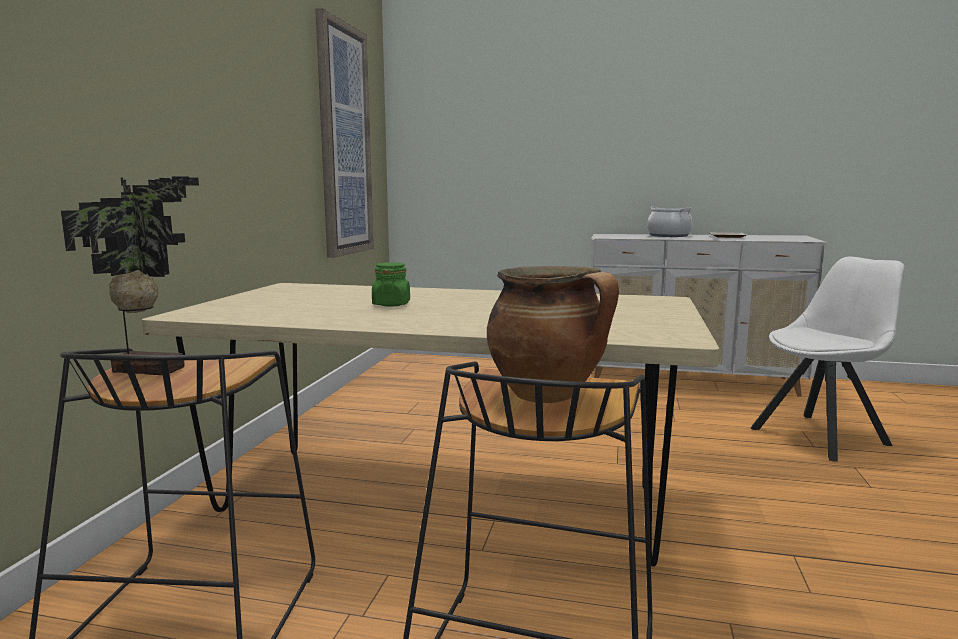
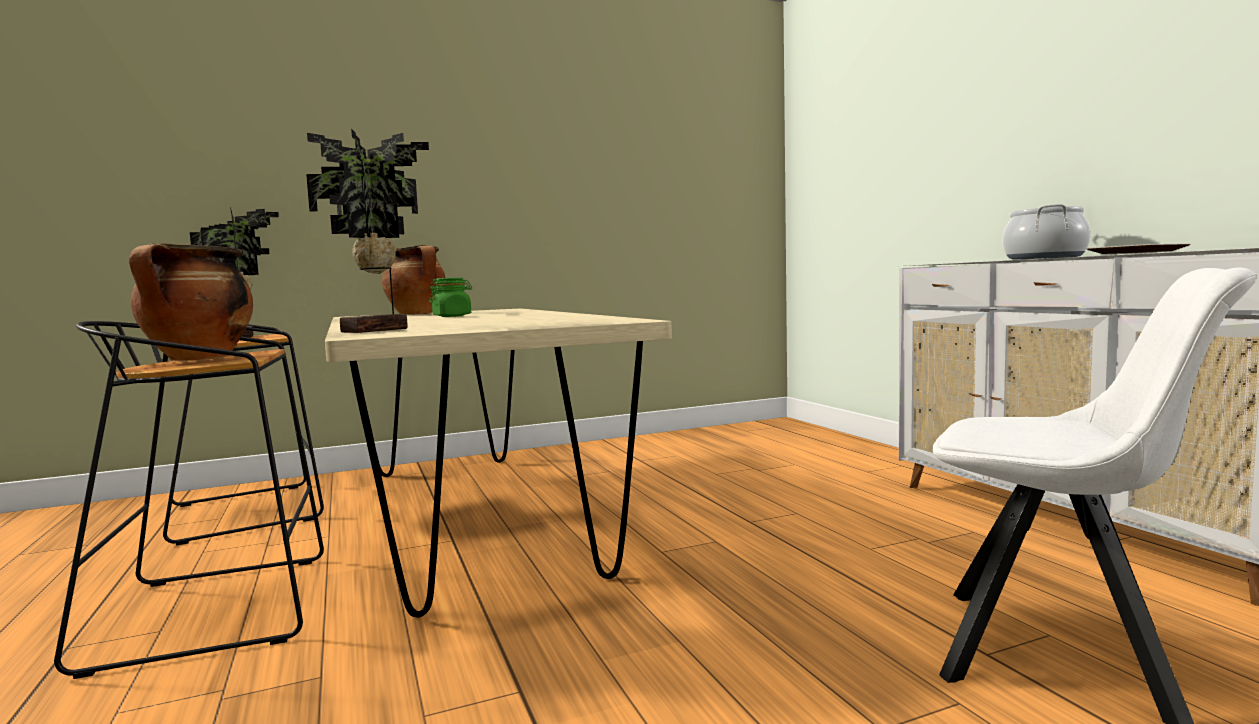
camera: 55 degrees right, 5 degrees down
picture [315,8,374,258] -> none
none -> potted plant [306,129,429,333]
none -> cooking pot [382,245,446,315]

